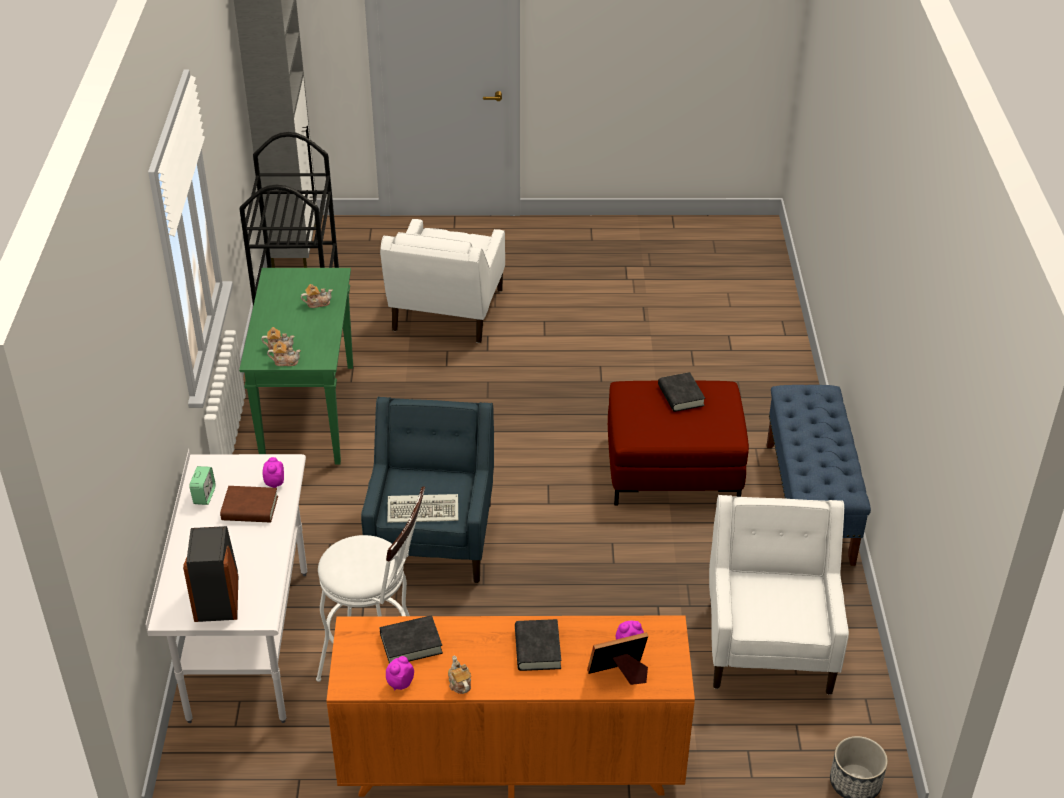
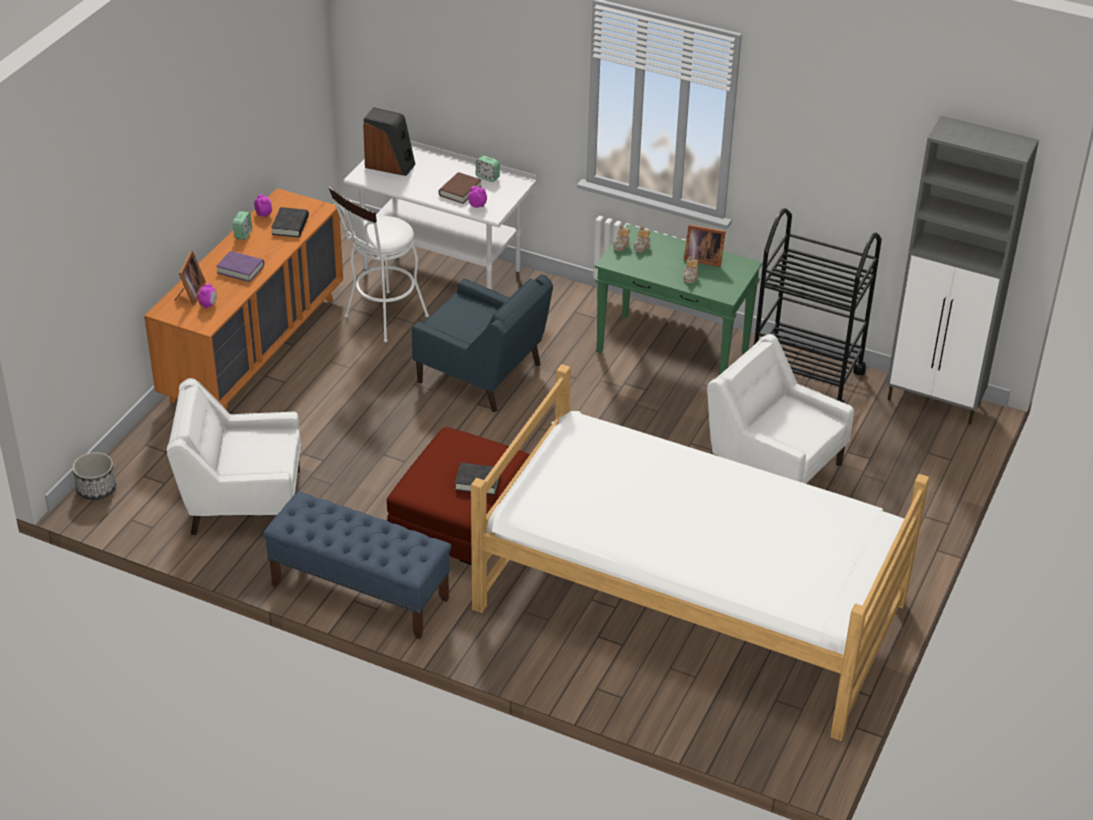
camera: 115 degrees right, 0 degrees up
keyboard [387,494,458,523] -> none
teapot [448,656,471,694] -> alarm clock [233,211,252,240]
black book [515,619,561,671] -> purple book [216,251,264,282]
white armchair [709,495,849,695] -> white armchair turned 150 degrees clockwise [167,378,301,535]
none -> bed [471,364,929,741]
none -> picture frame [684,224,726,267]

